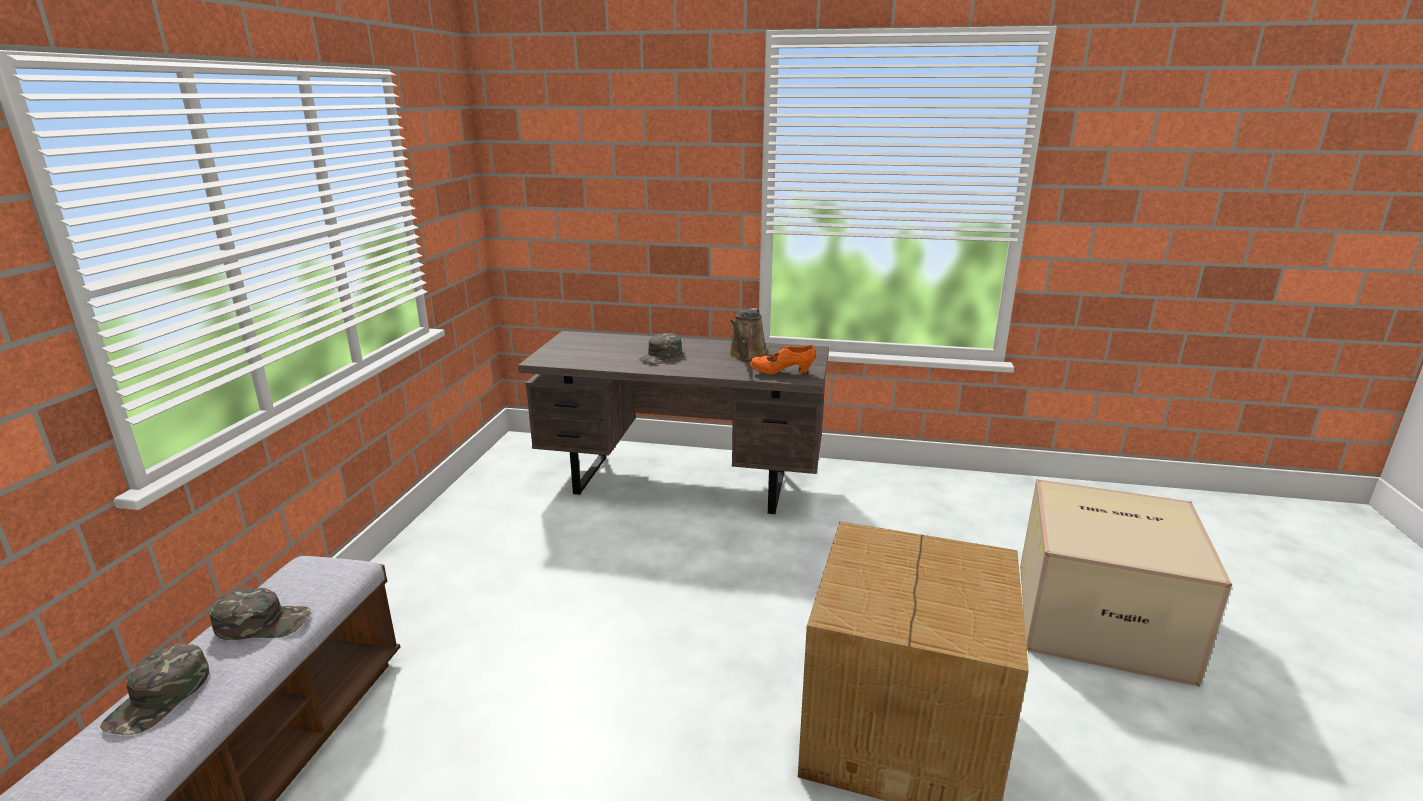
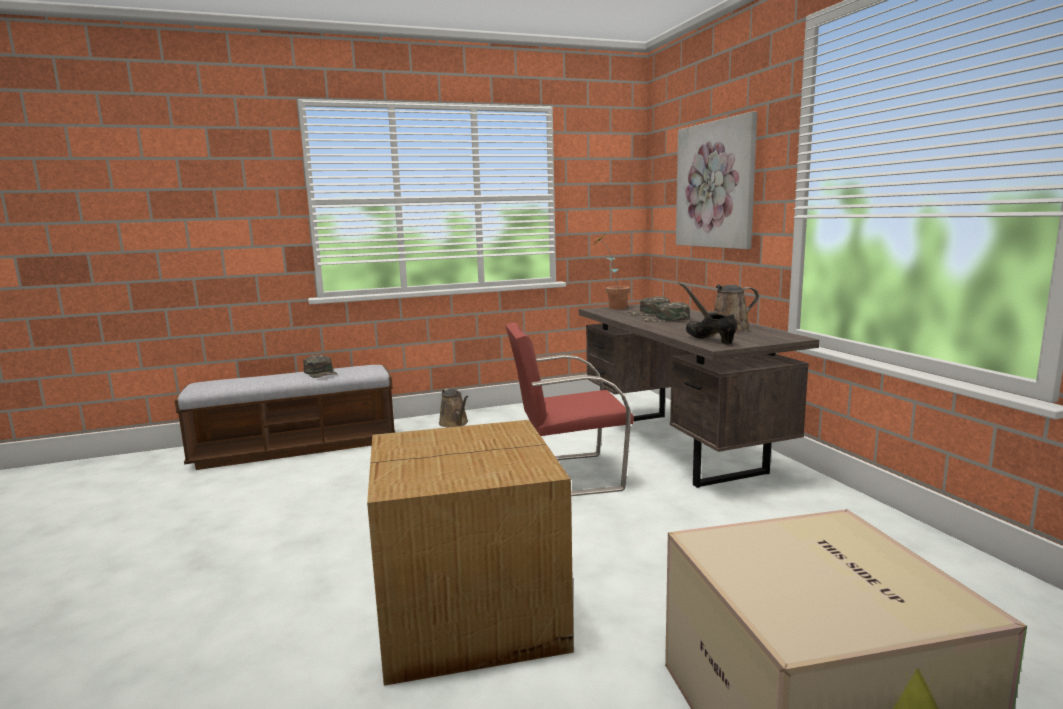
camera: 60 degrees right, 10 degrees down
green cap [100,643,209,734] -> green cap moved to [627,296,670,316]
orange shoe [750,345,816,374] -> black shoe [686,314,737,344]
none -> brown watering can [439,388,468,427]
none -> red chair [506,322,634,496]
none -> potted plant [593,235,630,309]
none -> picture [676,112,757,249]

